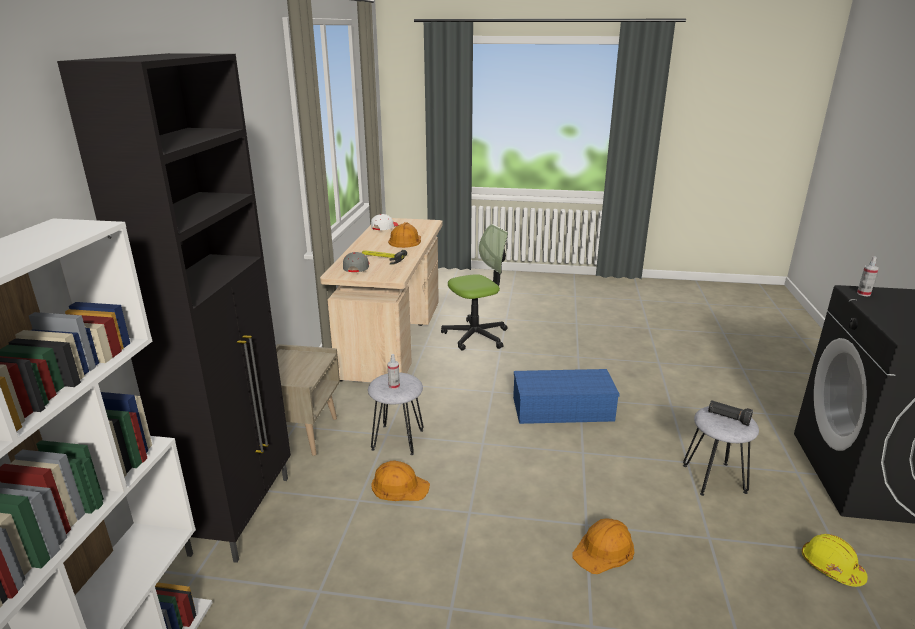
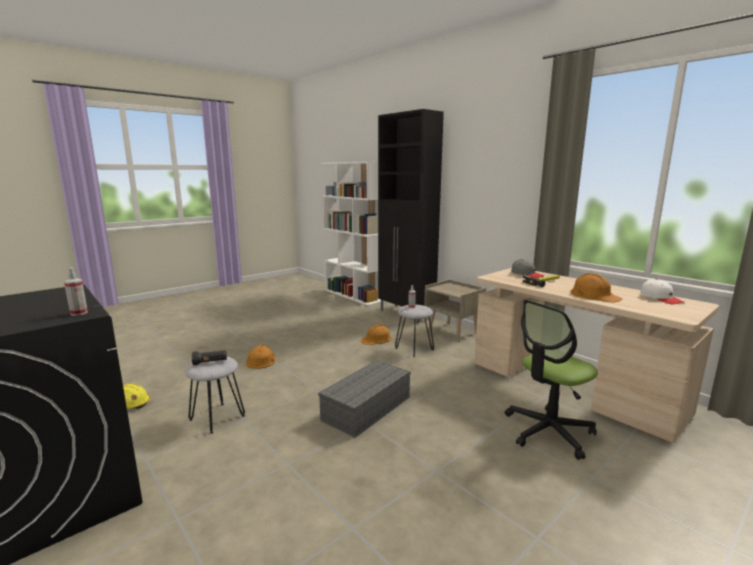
camera: 130 degrees right, 10 degrees down
office chair [441,224,508,350] -> office chair turned 45 degrees clockwise [505,300,598,460]
blue storage box [513,369,620,424] -> grey storage box [318,360,411,438]

